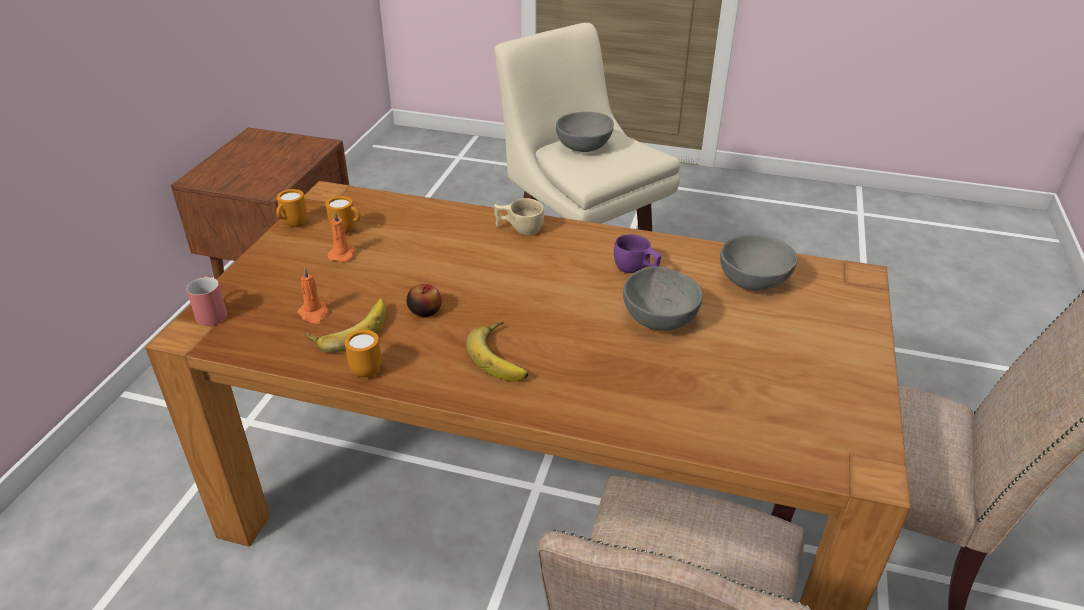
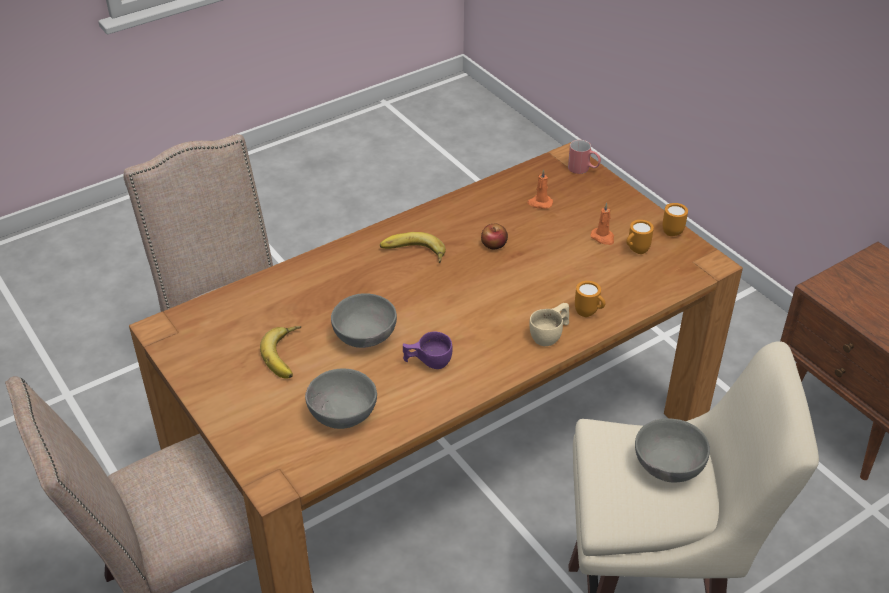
camera: 130 degrees right, 5 degrees up
banana [305,299,387,353] -> banana moved to [260,326,301,379]
orange mug [345,330,382,377] -> orange mug moved to [575,281,605,317]

